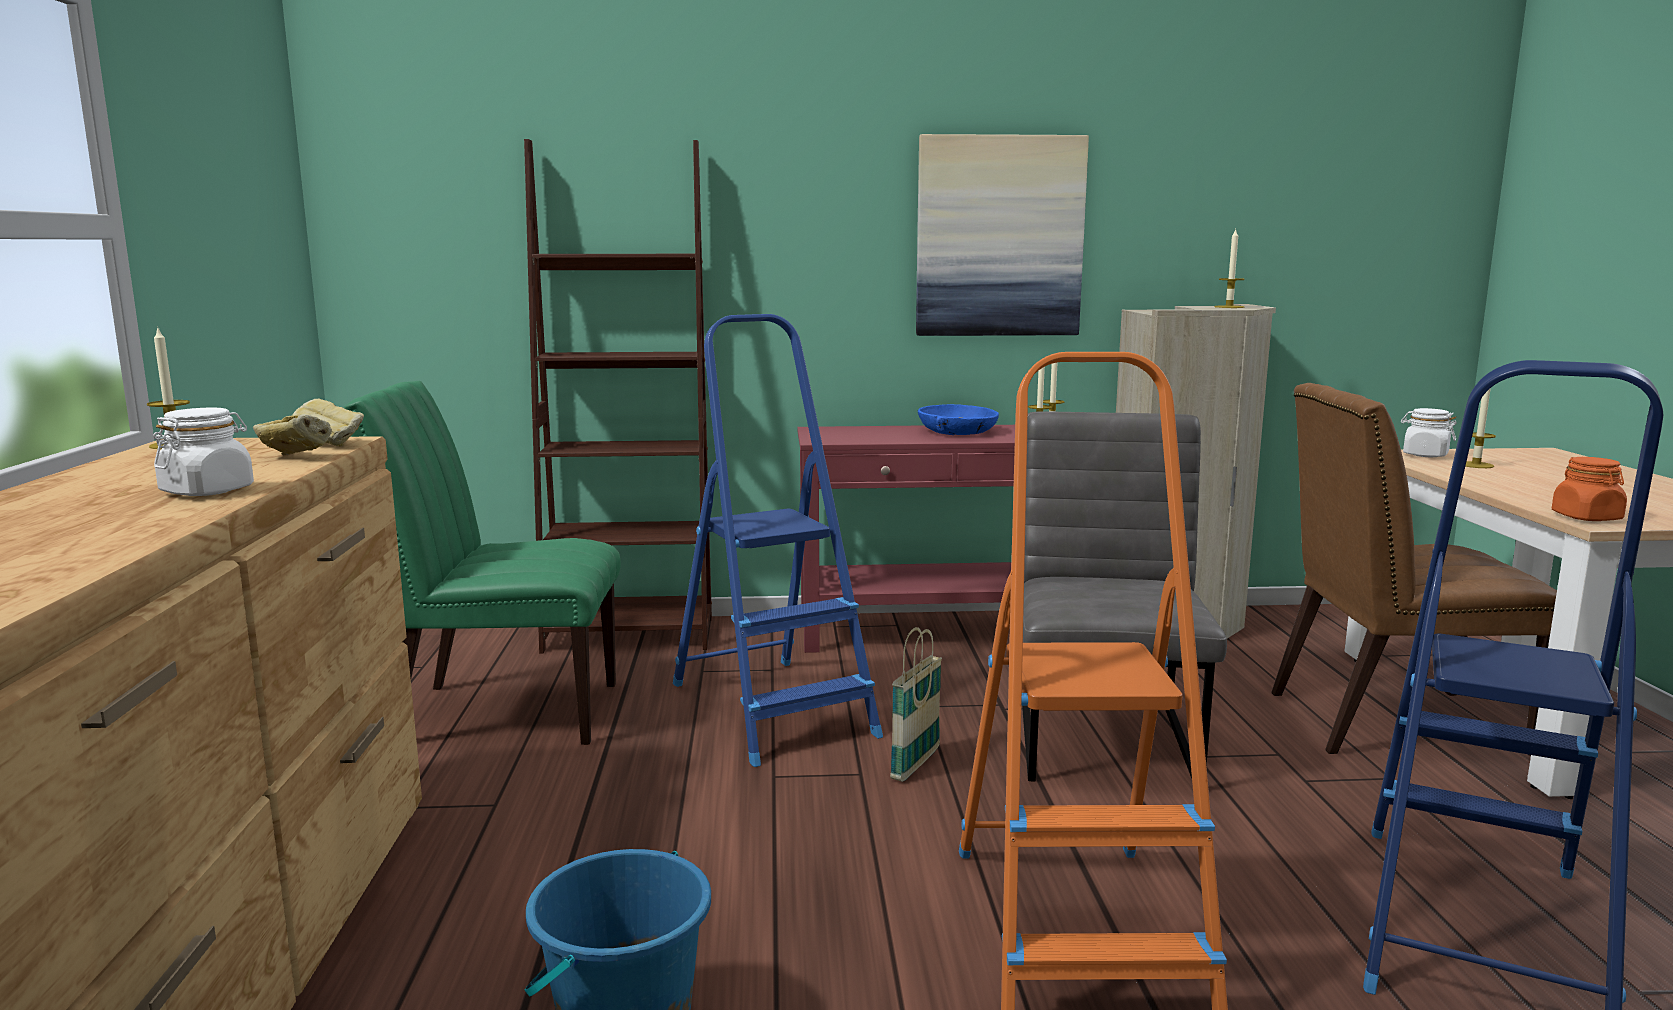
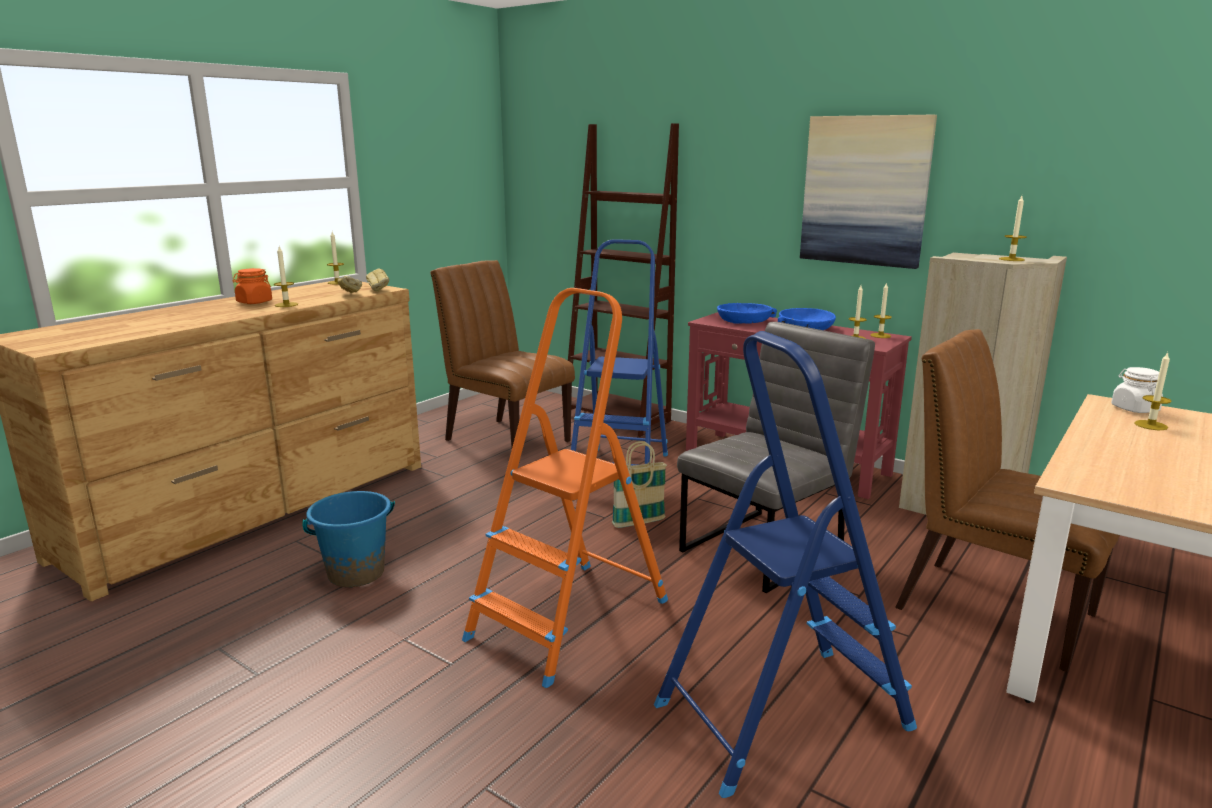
camera: 40 degrees right, 5 degrees up
white jar [153,408,254,496] -> candle [274,246,298,307]
green chair [344,381,621,745] -> brown chair [430,260,575,447]
orange jar [1552,457,1627,521] -> orange jar moved to [233,268,272,304]
none -> blue bowl [717,303,777,324]

